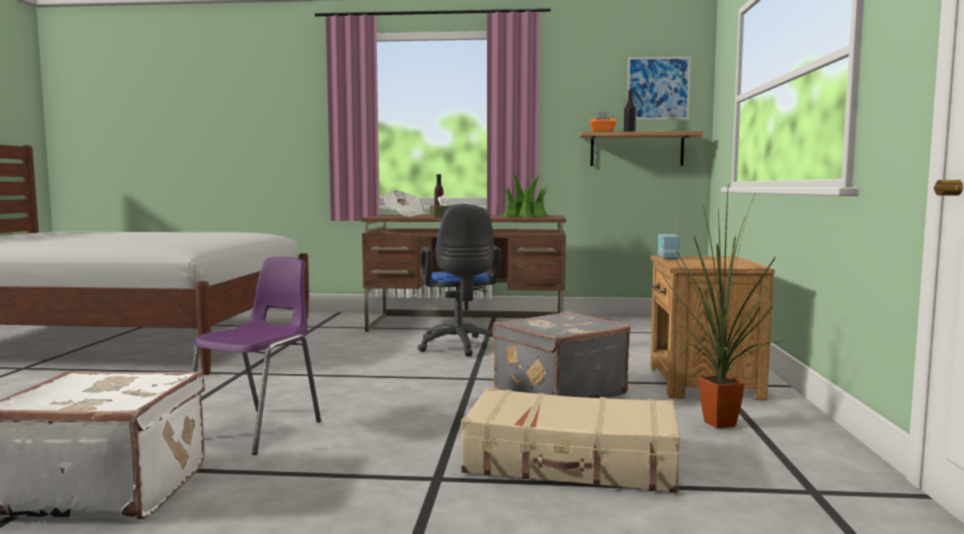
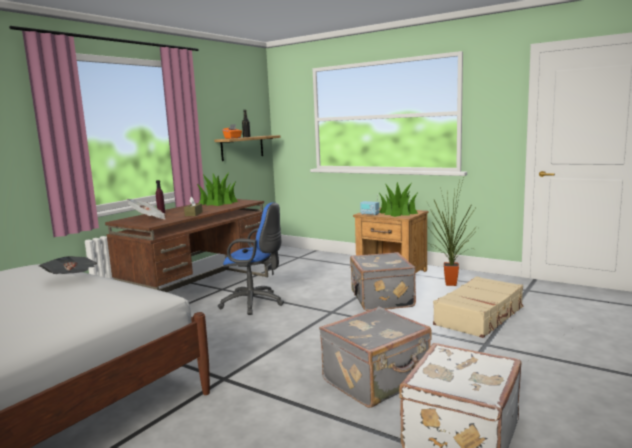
camera: 60 degrees left, 5 degrees up
purple chair [192,257,321,455] -> grey suitcase [319,306,432,408]
picture [627,56,691,120] -> none
none -> newspaper [39,256,97,274]
none -> potted plant [379,182,418,217]

